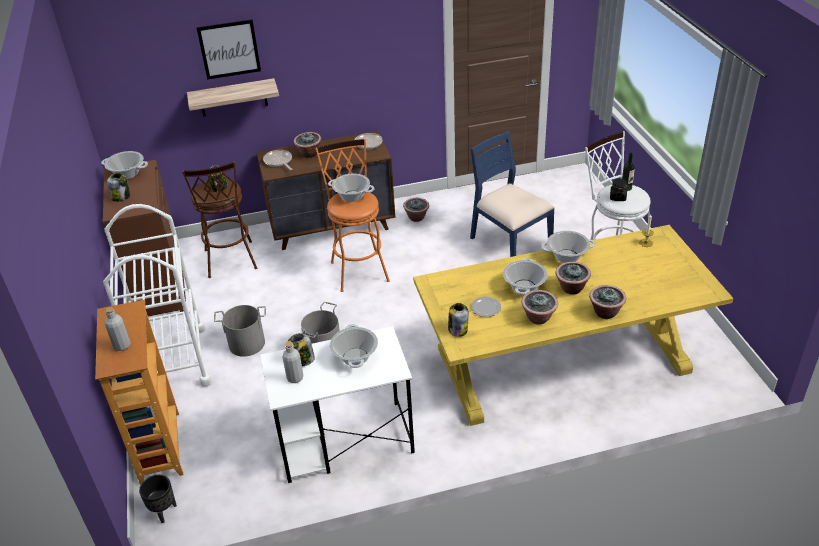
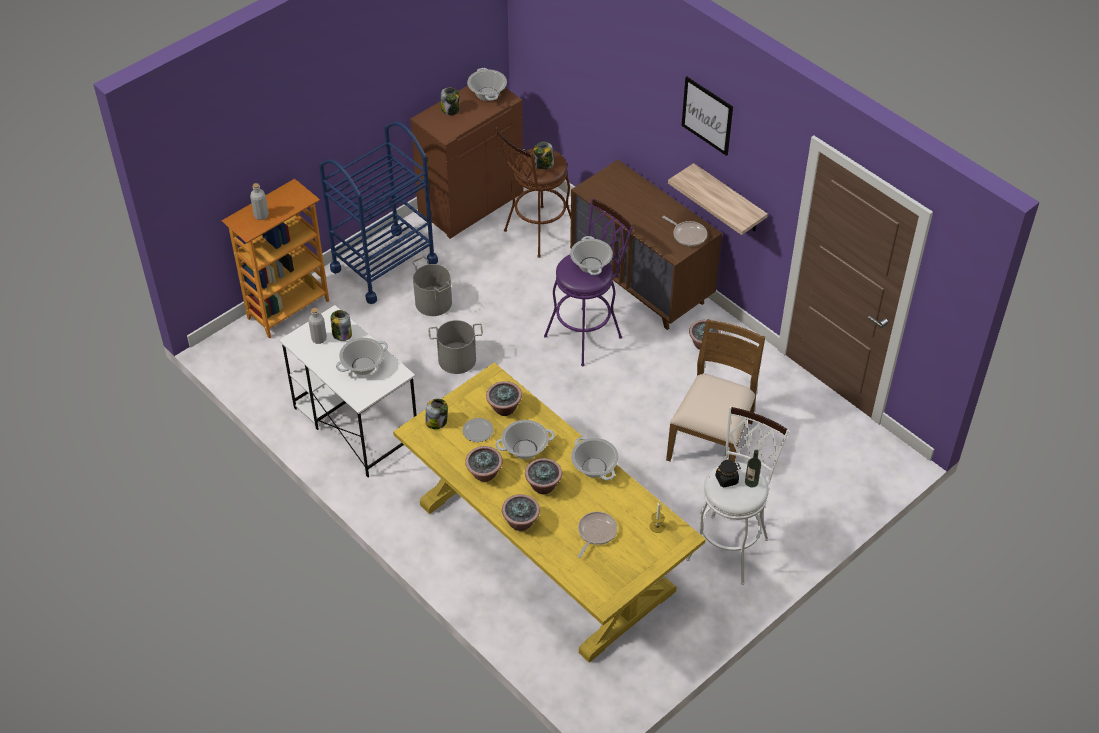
camera: 60 degrees right, 10 degrees up
white cart [103,204,212,387] -> blue cart [319,122,438,304]
black planter [139,475,177,523] -> none
shelf [187,78,279,116] -> shelf moved to [668,163,768,235]
picture [196,19,261,80] -> picture moved to [682,77,733,156]
frying pan [263,150,292,170] -> frying pan moved to [577,512,617,558]
potted plant [294,132,321,158] -> potted plant moved to [486,381,522,416]
orange stool [316,139,390,292] -> purple stool [544,198,633,366]
blue chair [470,131,554,257] -> brown chair [666,319,765,462]

